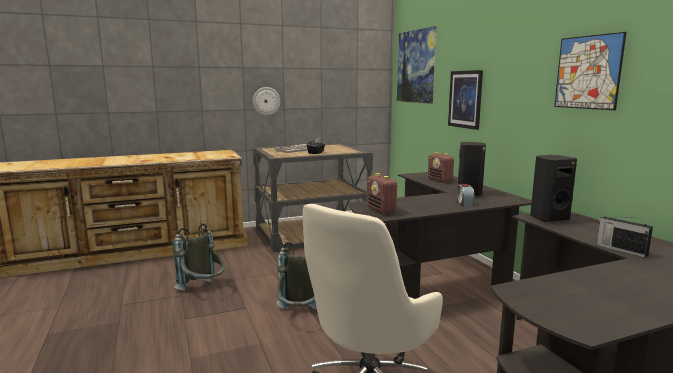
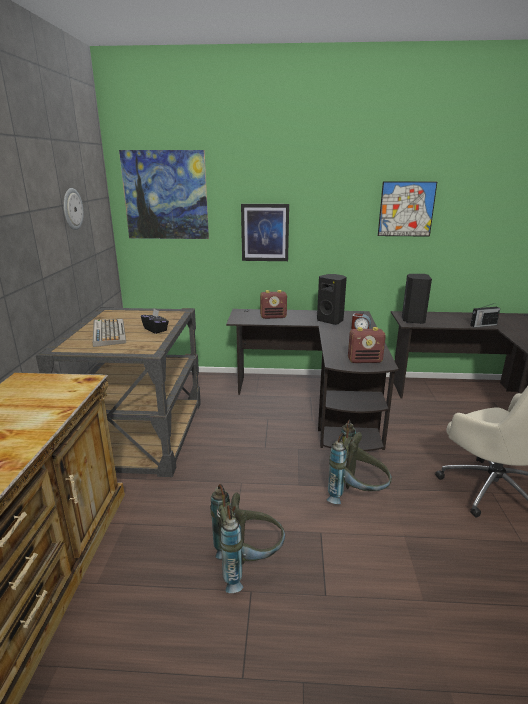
camera: 65 degrees left, 10 degrees up
wall clock [253,87,280,116] -> wall clock moved to [64,188,83,230]

